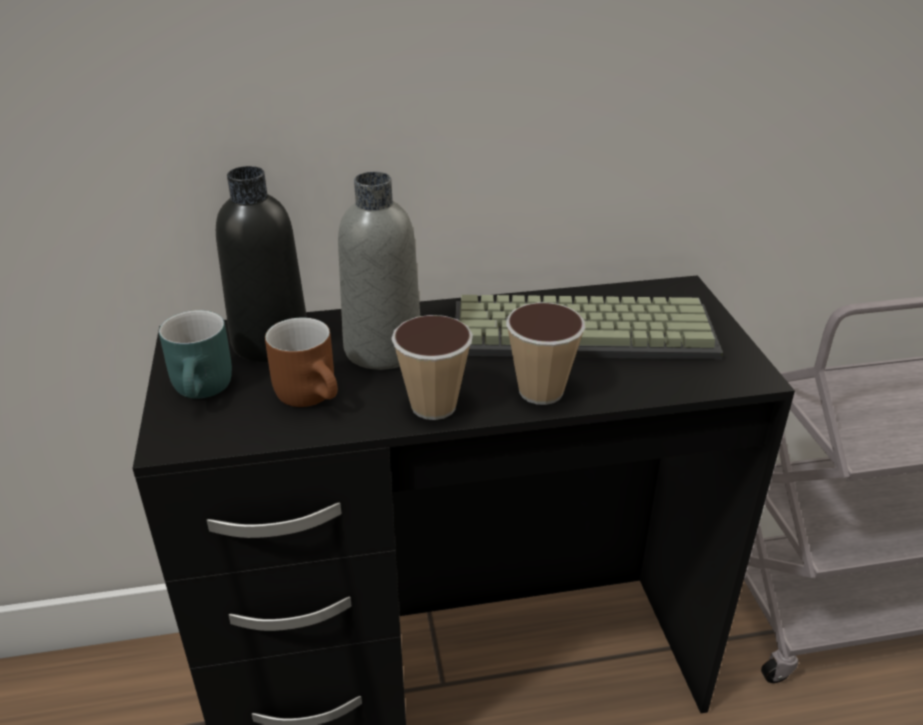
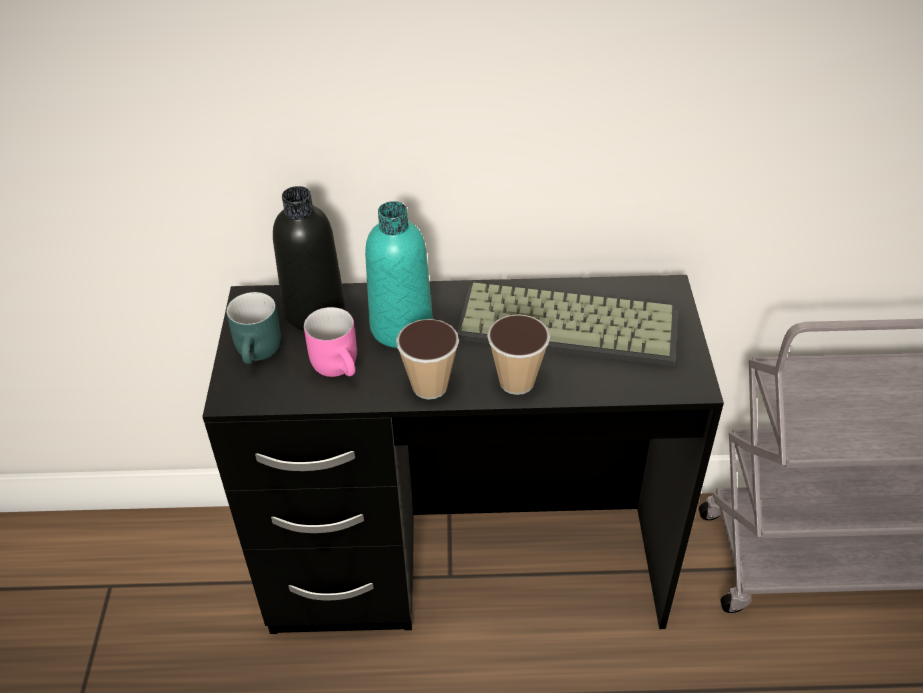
camera: 10 degrees right, 10 degrees up
brown mug [265,318,338,407] -> pink mug [304,307,357,377]
grey bottle [338,172,420,370] -> turquoise bottle [365,201,433,348]

